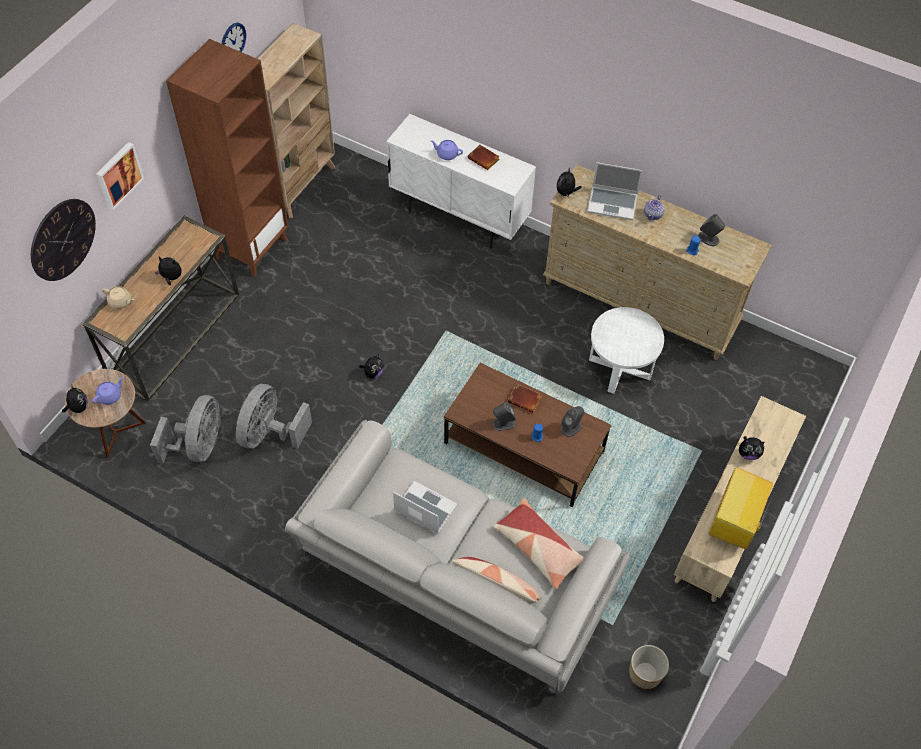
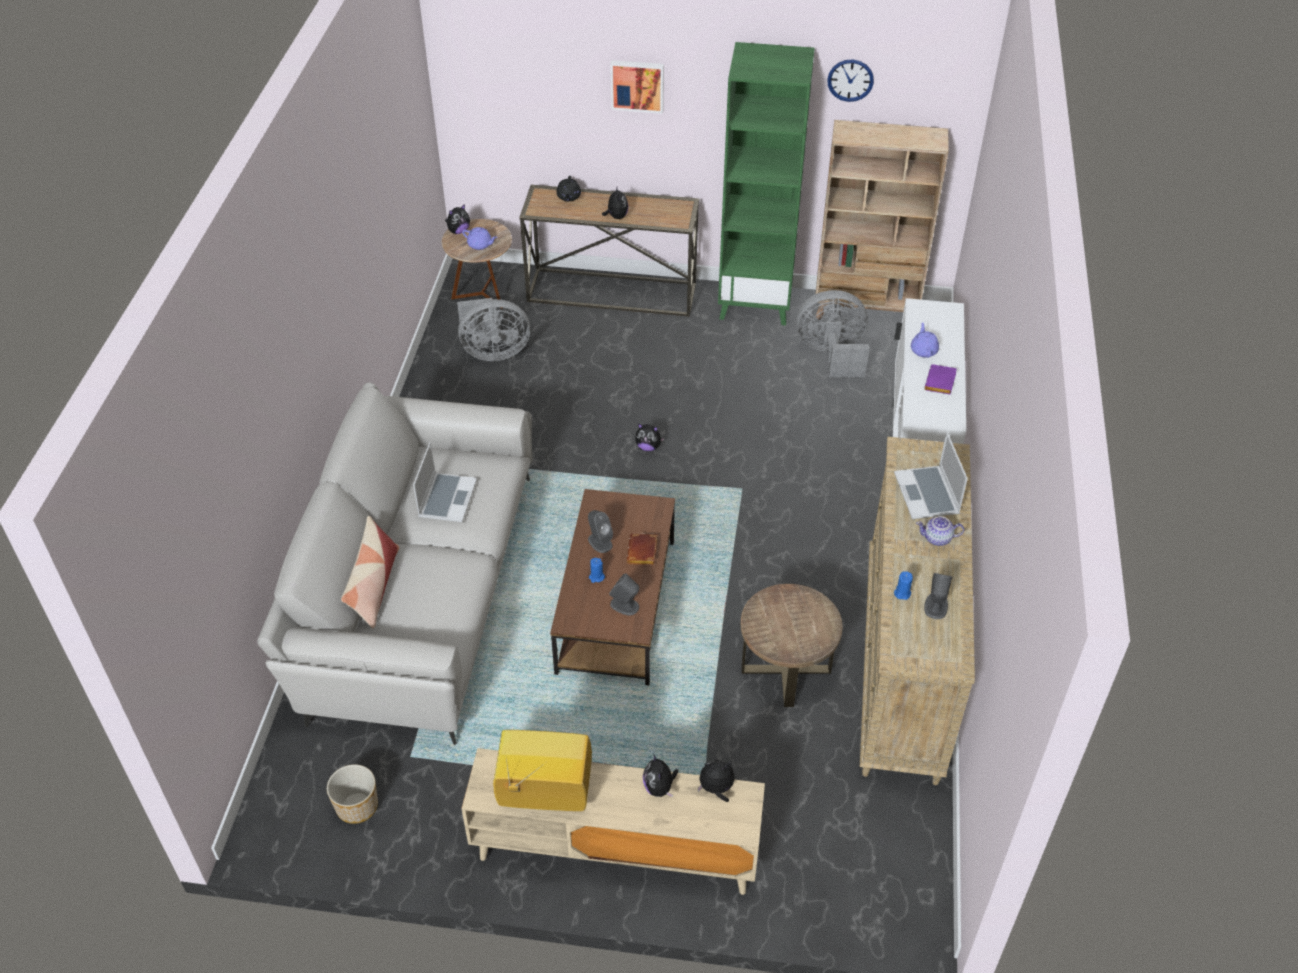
camera: 70 degrees right, 10 degrees down
wall clock [31,199,96,281] -> none
beige teapot [102,286,134,309] -> black teapot [556,176,581,201]
brown bookcase [166,39,289,277] -> green bookcase [718,42,815,325]
grey fan [236,384,312,449] -> grey fan moved to [796,290,869,377]
brown book [468,145,500,170] -> purple book [924,364,957,395]
pillow [493,498,584,589] -> none
plush toy [556,168,582,198] -> plush toy moved to [698,760,735,802]
white side table [589,307,664,394] -> brown side table [741,584,843,707]

